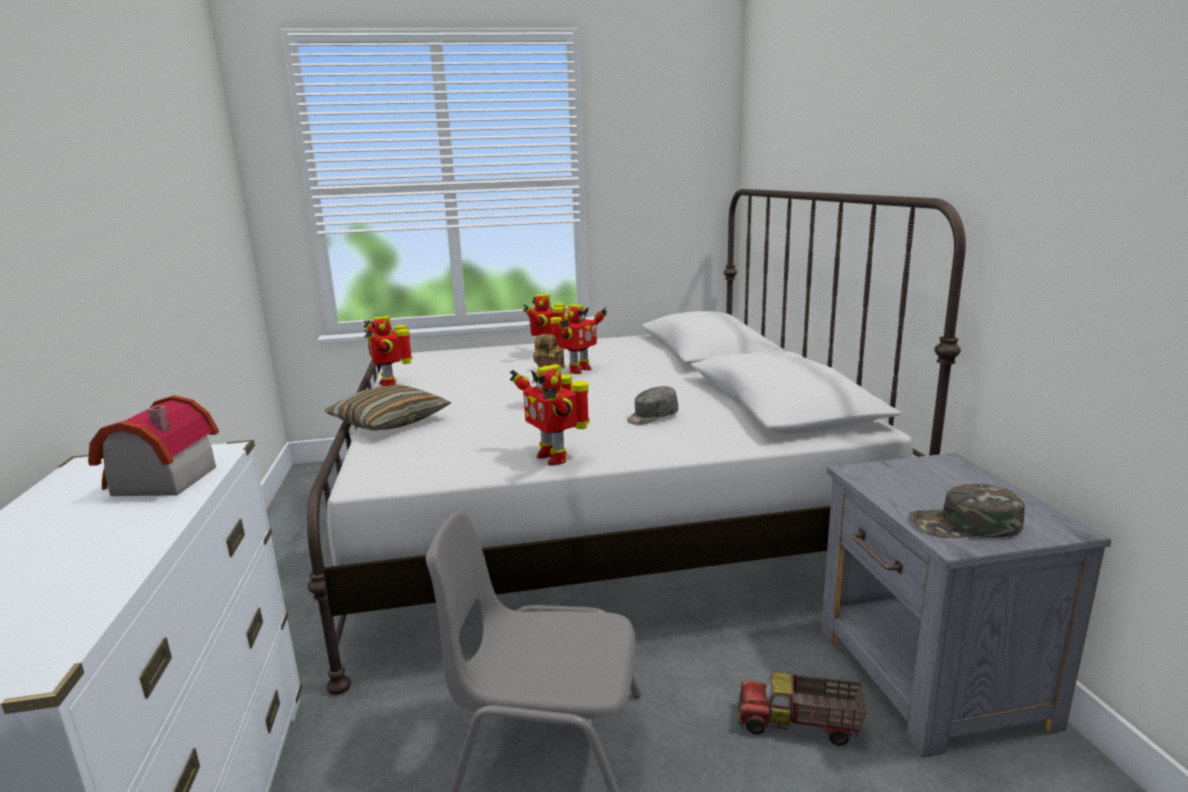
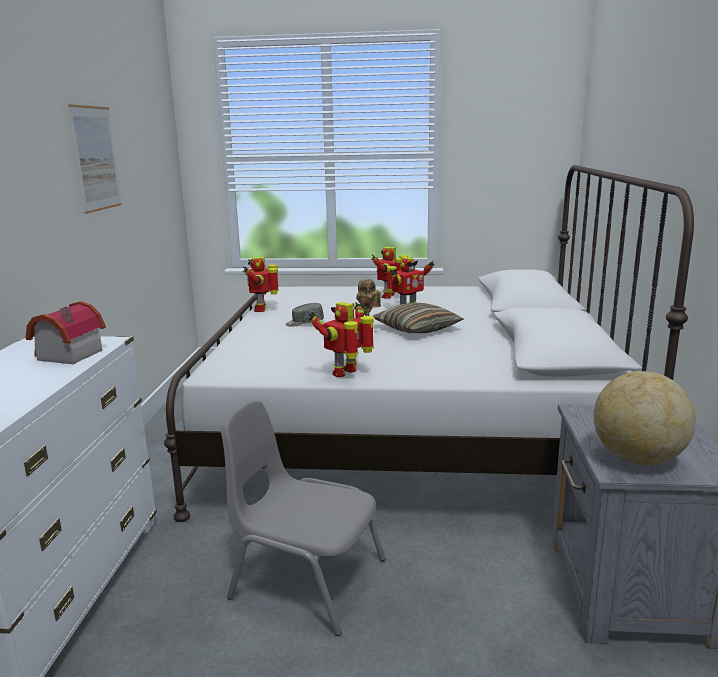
camera: 15 degrees right, 0 degrees up
pillow [325,385,451,431] -> pillow moved to [373,303,464,333]
toy robot [510,364,590,466] -> toy robot turned 60 degrees clockwise [308,302,374,377]
grey cap [627,386,678,425] -> grey cap moved to [285,303,324,327]
toy truck [738,673,867,746] -> none
green cap [909,484,1025,538] -> globe [594,371,696,465]
none -> picture [68,104,122,214]

